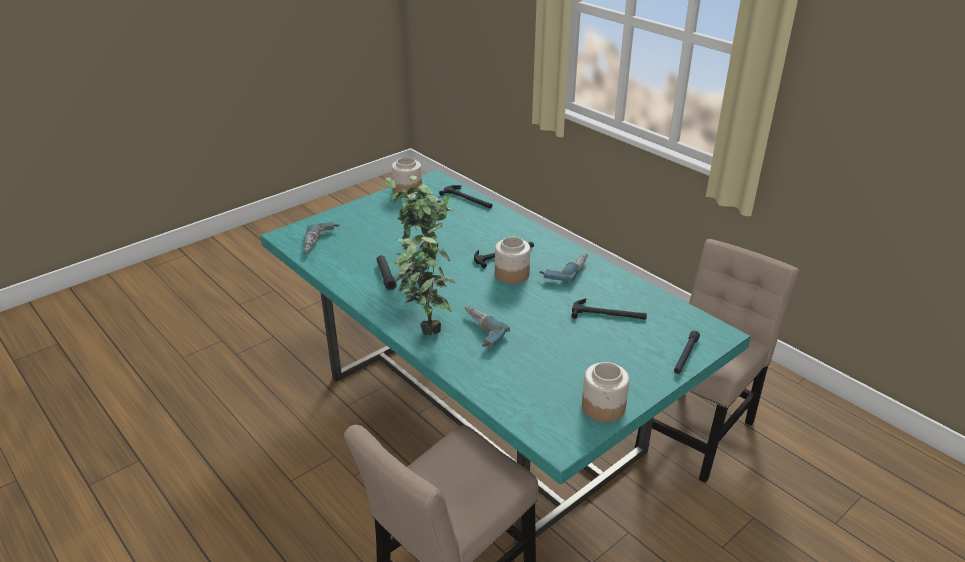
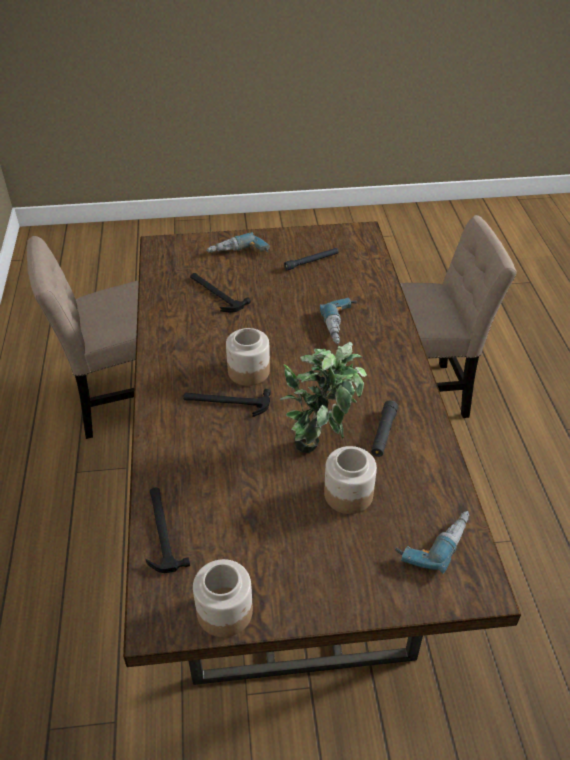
camera: 145 degrees left, 10 degrees up
turquoise dining table [260,170,751,545] -> brown dining table [123,221,521,685]
potted plant [392,225,455,335] -> none
power drill [539,253,588,282] -> power drill moved to [206,233,270,252]
jar [582,362,629,422] -> jar moved to [324,446,377,514]
black flashlight [674,331,700,374] -> black flashlight moved to [284,248,339,271]

